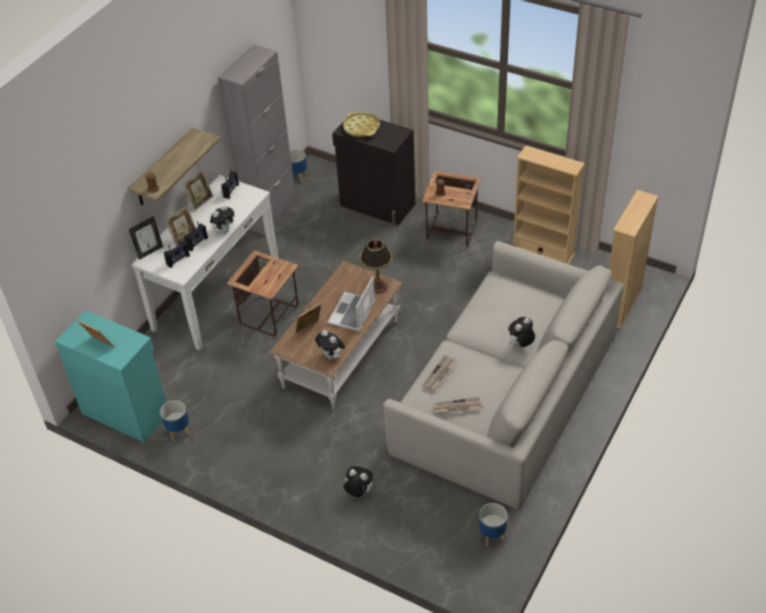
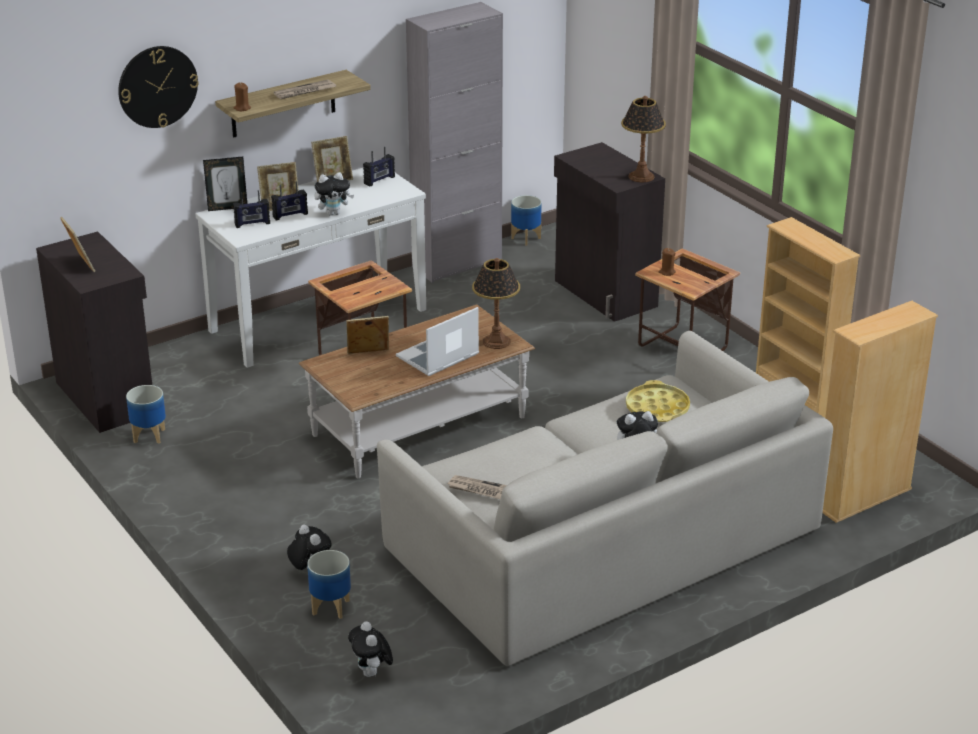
camera: 25 degrees right, 15 degrees down
turquoise cabinet [55,310,167,442] -> black cabinet [36,232,152,433]
plush toy [315,330,345,359] -> plush toy moved to [348,621,393,677]
yellow tray [343,111,380,137] -> yellow tray moved to [626,380,690,422]
newspaper [422,355,458,391] -> newspaper moved to [273,79,336,99]
planter [479,503,507,546] -> planter moved to [307,550,351,619]
none -> wall clock [118,46,199,128]
none -> table lamp [621,96,666,182]

